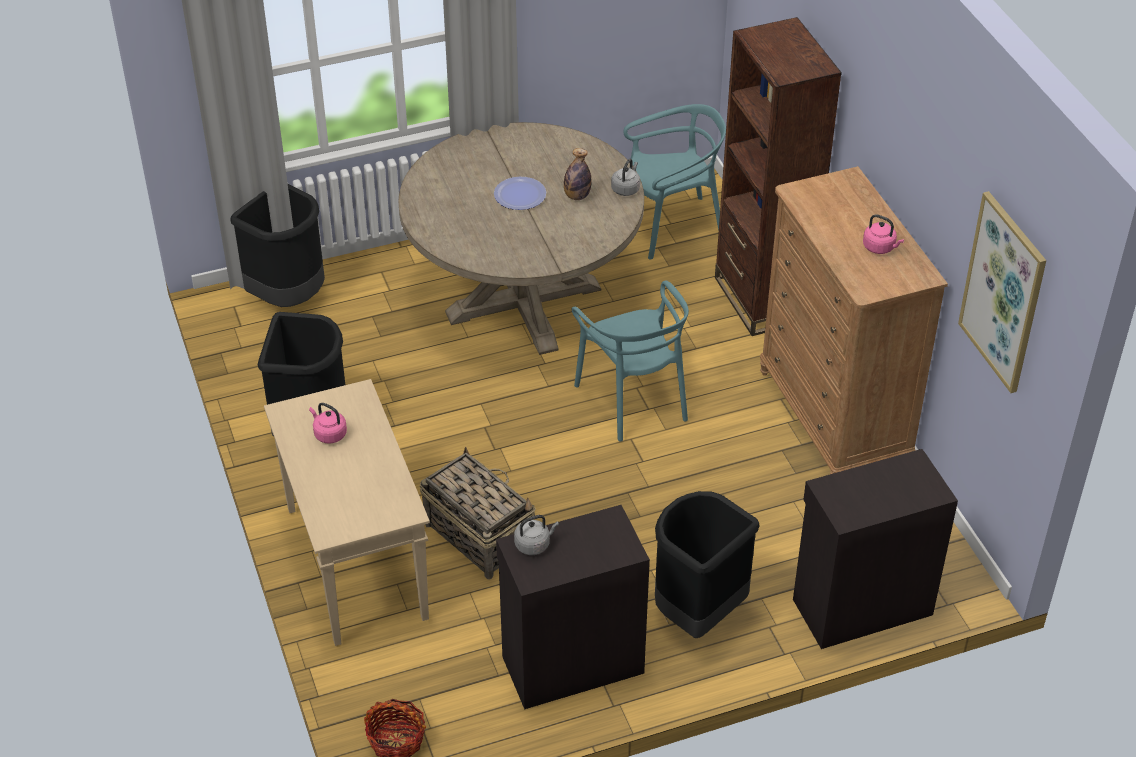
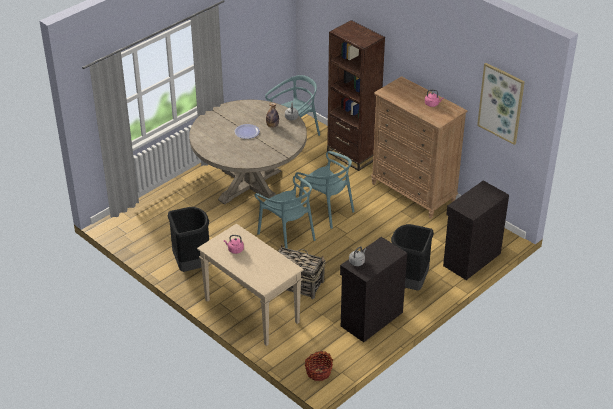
camera: 25 degrees left, 5 degrees down
black trash can [231,184,325,307] -> none
none -> turquoise chair [255,175,316,248]

